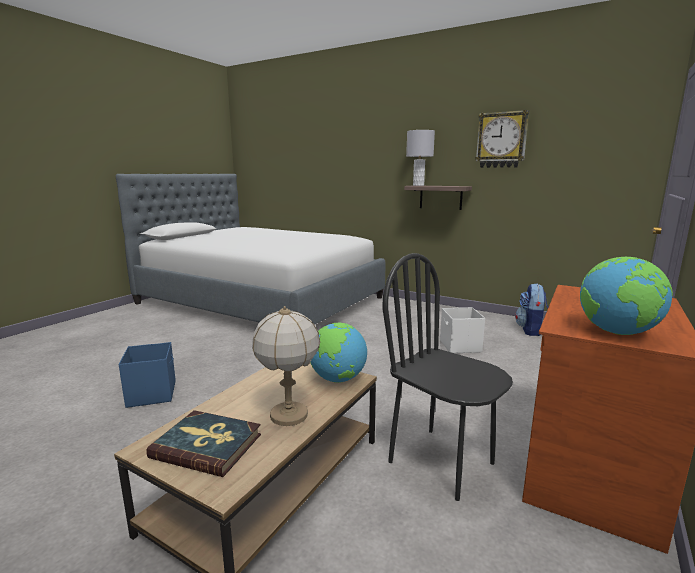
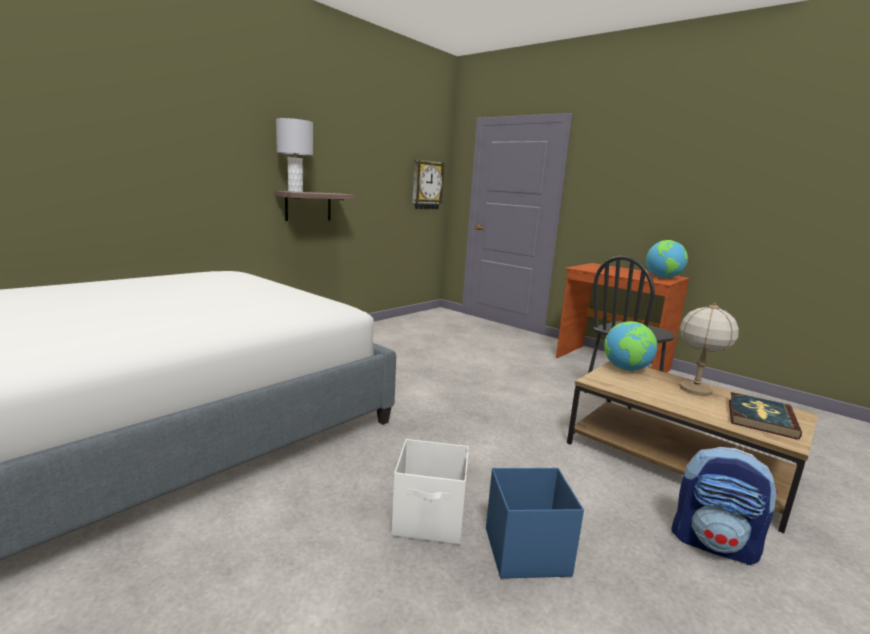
camera: 80 degrees left, 0 degrees up
white storage box [440,307,485,353] -> white storage box moved to [392,439,469,545]
wall clock [476,110,529,168] -> wall clock moved to [412,159,446,209]
backpack [515,283,548,336] -> backpack moved to [671,447,779,565]

